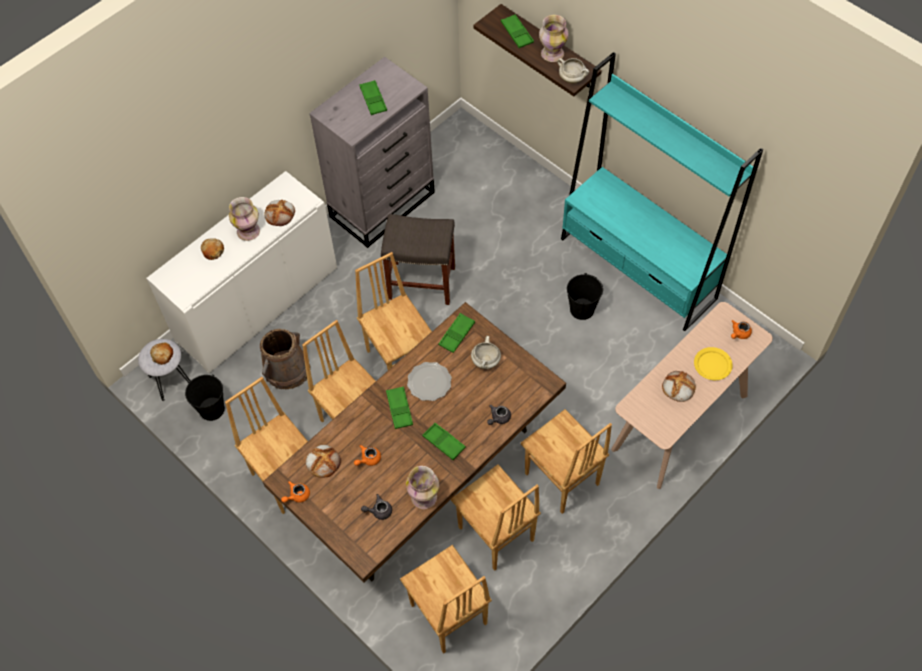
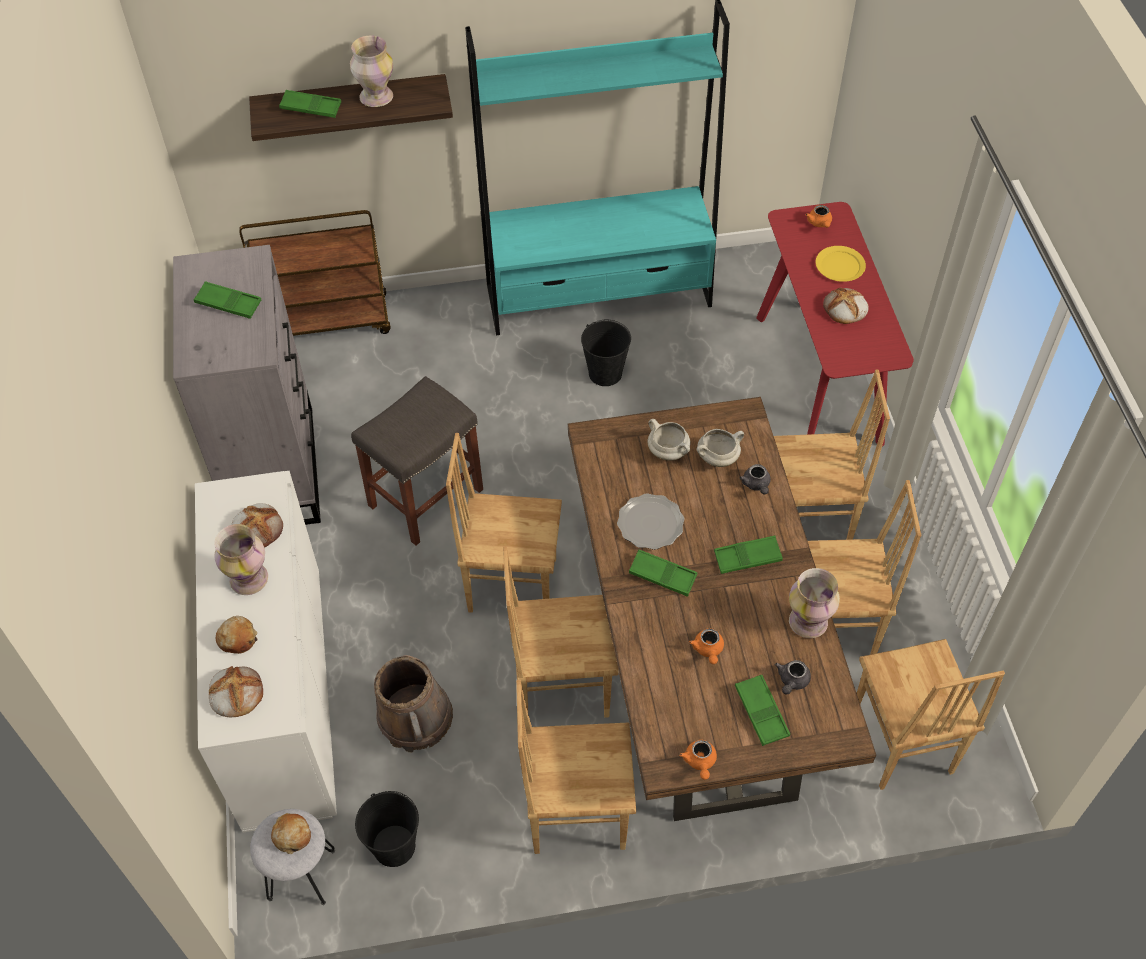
camera: 55 degrees left, 5 degrees down
bread [306,445,341,478] -> bread moved to [209,666,263,717]
brown chair [400,545,492,654] -> brown chair turned 75 degrees clockwise [857,639,1005,790]
green tray [438,313,475,353] -> green tray moved to [735,675,790,746]
white cooking pot [557,58,589,83] -> white cooking pot moved to [696,429,744,467]
beige console table [611,302,773,489] -> red console table [756,202,914,447]
none -> brown cart [239,210,391,336]

